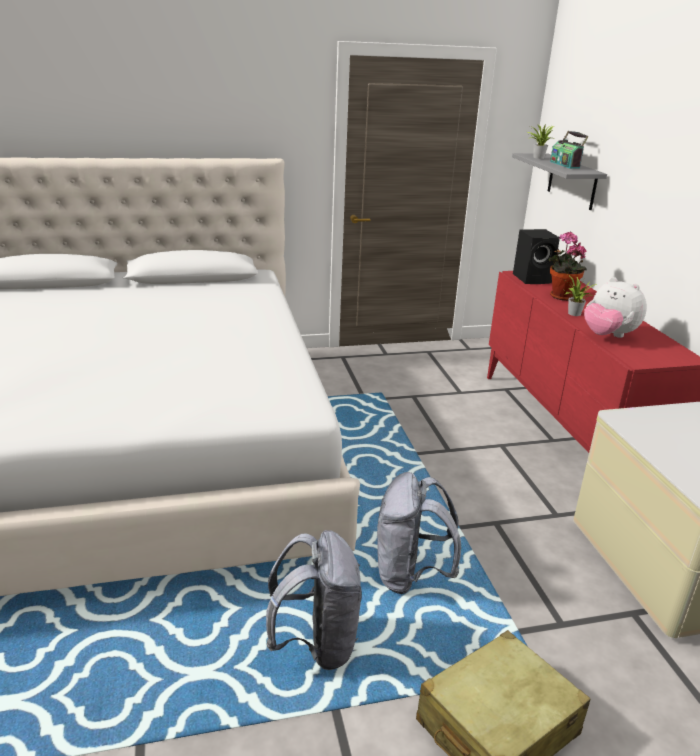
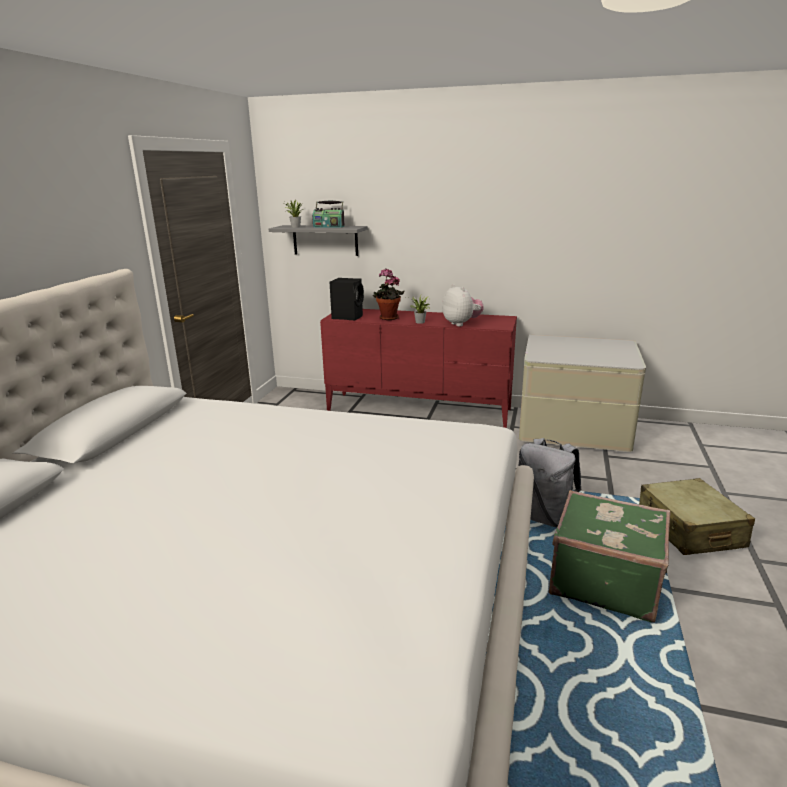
camera: 60 degrees left, 5 degrees down
grey backpack [266,530,362,670] -> green suitcase [549,490,671,623]
plush toy [584,277,647,338] -> plush toy turned 105 degrees counterclockwise [442,284,484,327]

